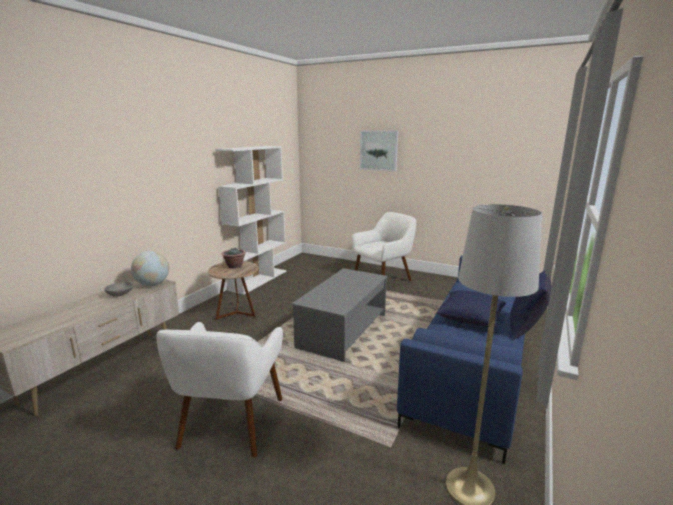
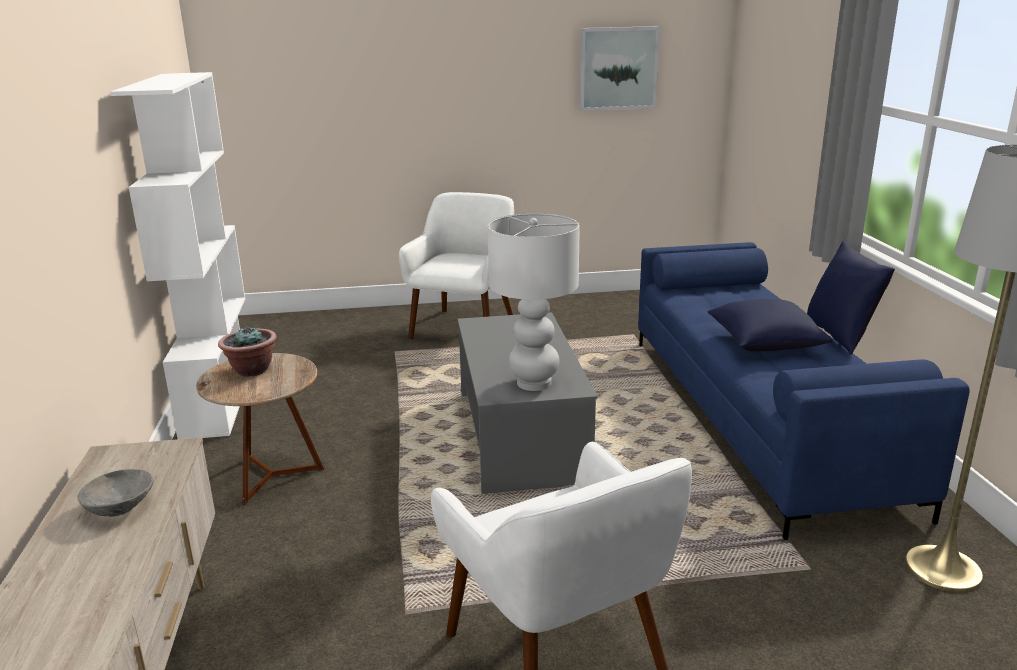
camera: 35 degrees left, 5 degrees up
globe [131,251,169,286] -> none
picture [360,130,398,171] -> picture moved to [579,26,660,111]
none -> white table lamp [488,213,580,391]

